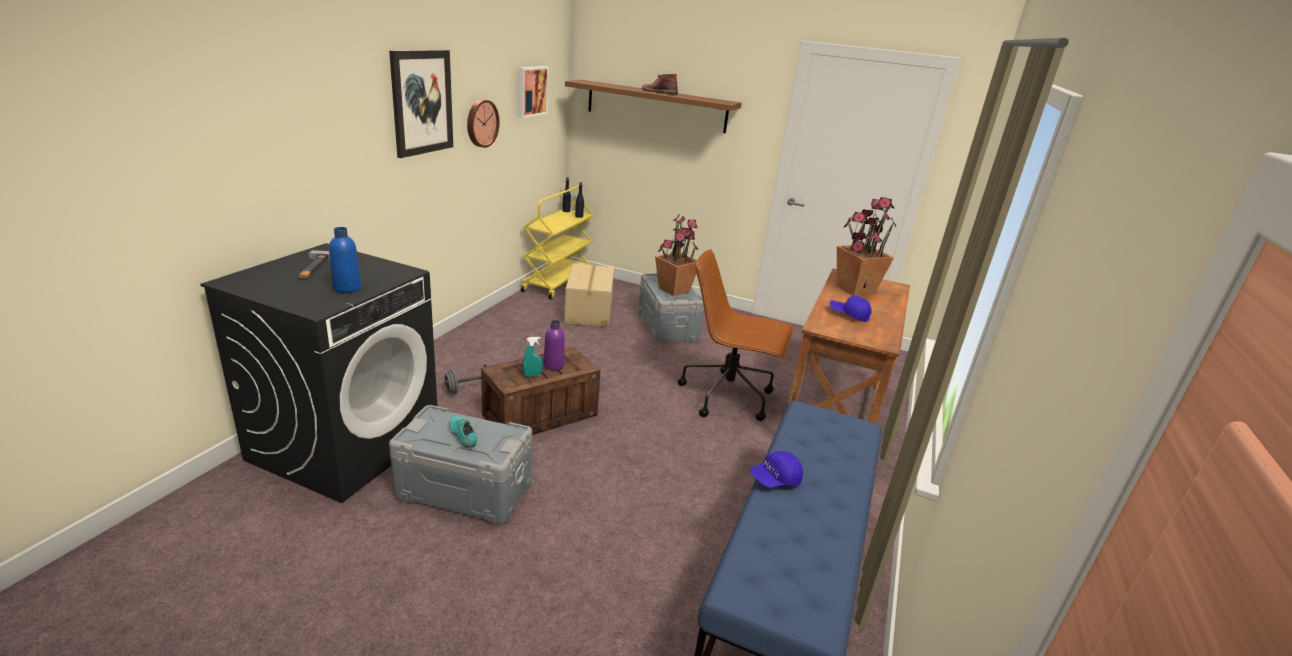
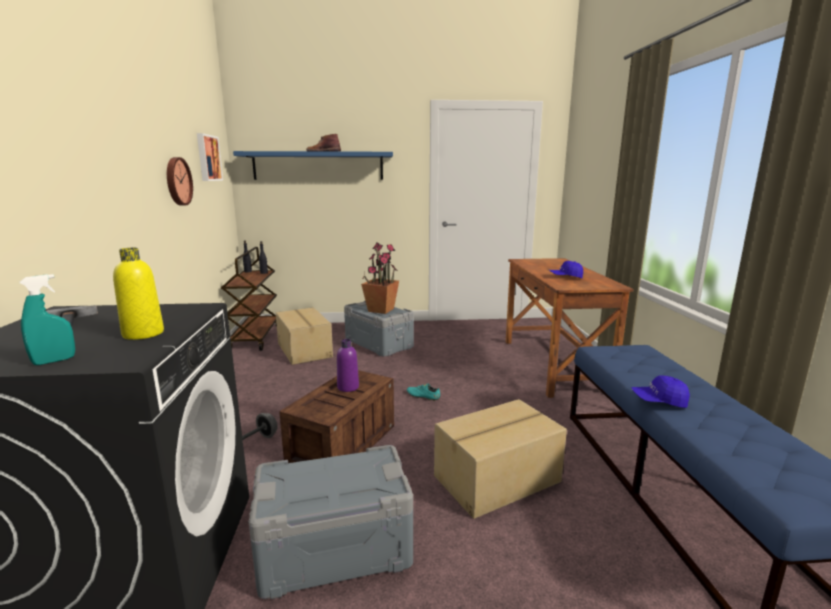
camera: 25 degrees left, 10 degrees down
blue bottle [329,227,362,293] -> yellow bottle [113,248,164,340]
picture [389,50,453,158] -> none
turquoise shoe [449,416,477,448] -> turquoise shoe moved to [407,384,440,401]
yellow cart [521,186,594,300] -> brown cart [221,247,277,351]
turquoise spray bottle [523,337,542,377] -> turquoise spray bottle moved to [19,274,75,365]
brown shelf [565,80,742,133] -> blue shelf [233,151,393,180]
brown office chair [678,249,794,421] -> none
blue cap [750,451,803,487] -> blue cap turned 60 degrees clockwise [632,376,690,408]
potted plant [837,197,897,296] -> none
none -> cardboard box [434,399,567,519]

